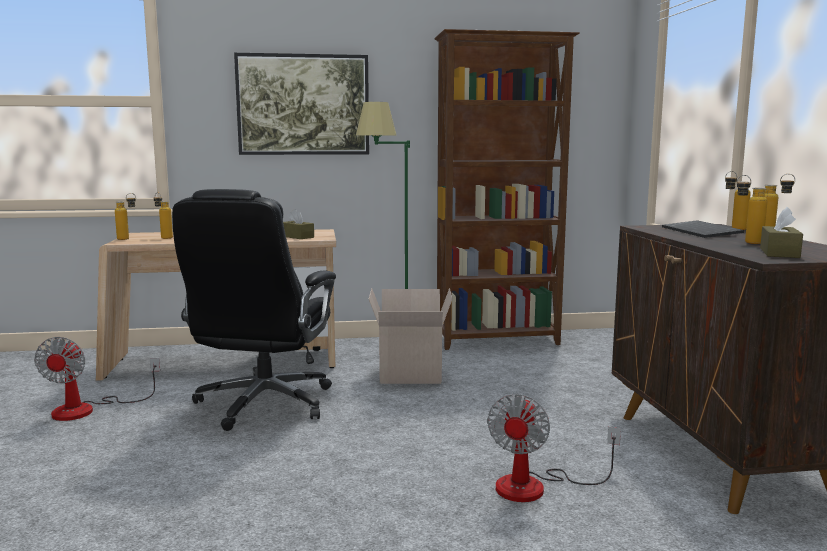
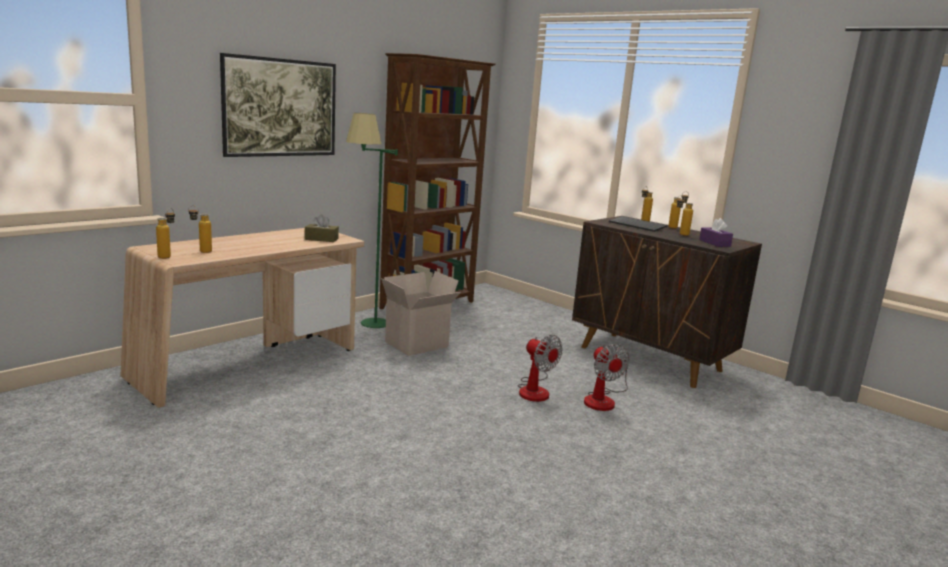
camera: 40 degrees left, 5 degrees up
fan [34,337,160,421] -> fan moved to [518,335,563,402]
black office chair [172,189,336,431] -> none
brown tissue box [760,207,803,258] -> purple tissue box [699,218,733,247]

